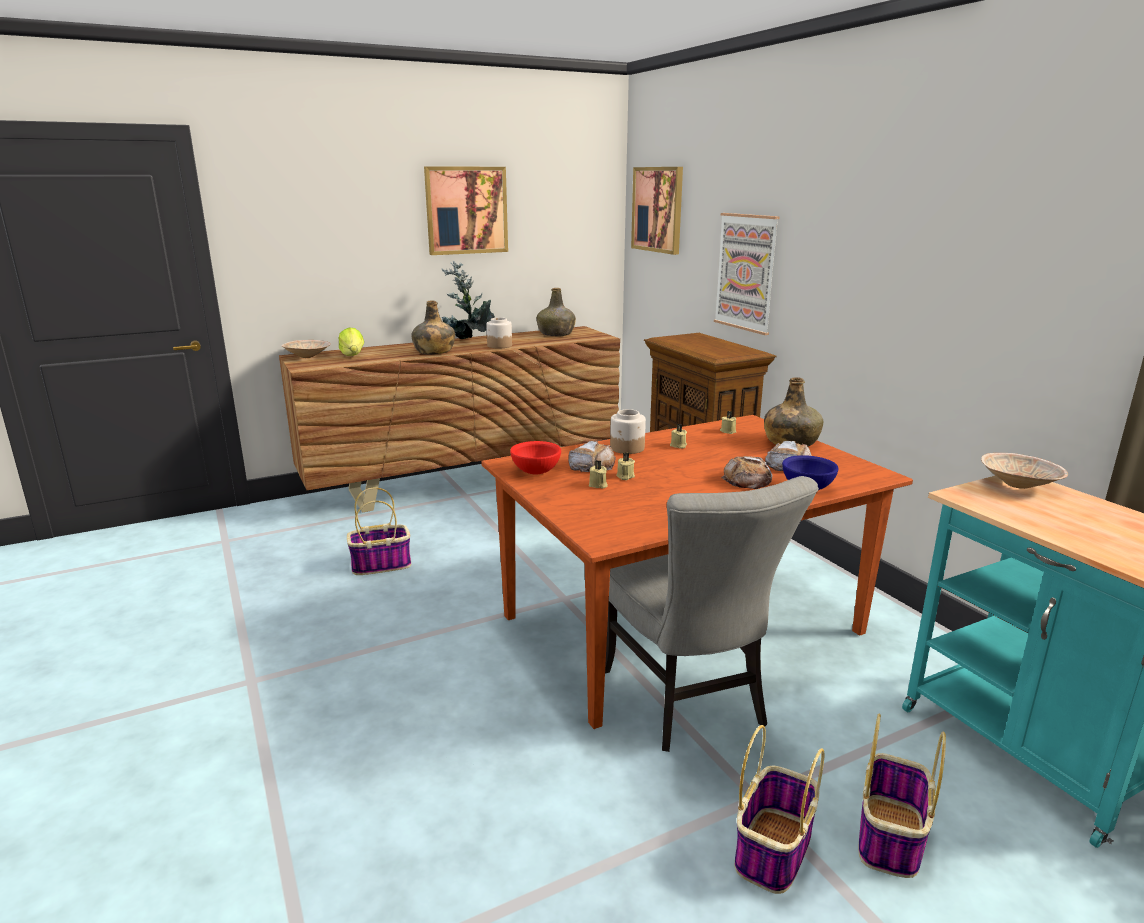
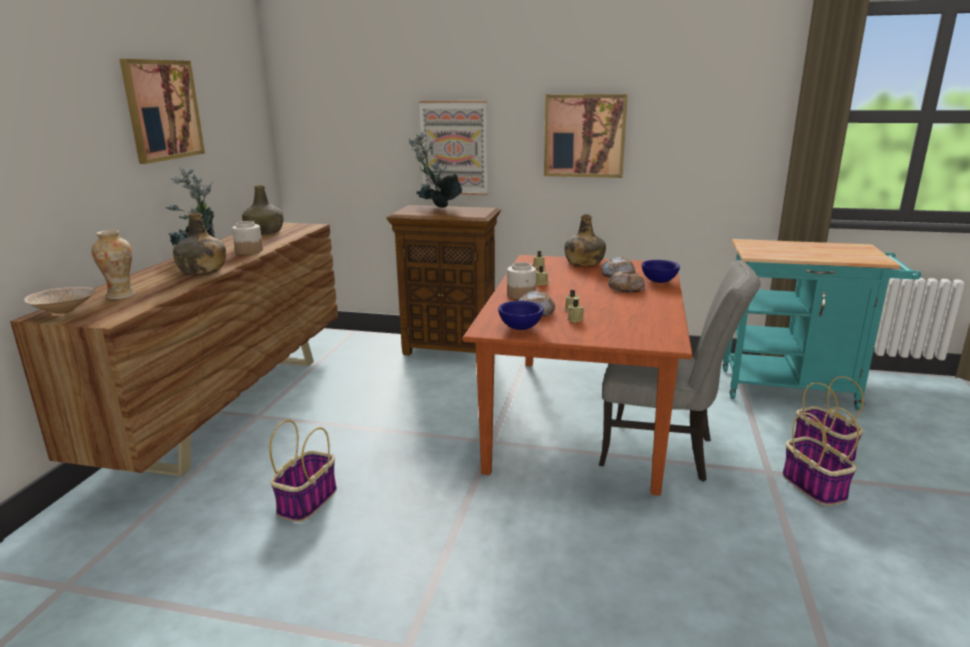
camera: 50 degrees left, 0 degrees up
lettuce [338,327,364,356] -> vase [91,230,135,299]
red bowl [510,441,561,474] -> blue bowl [498,301,544,330]
picture [631,167,683,255] -> picture moved to [544,94,628,178]
beige bowl [981,453,1068,489] -> none
none -> potted plant [409,132,462,208]

